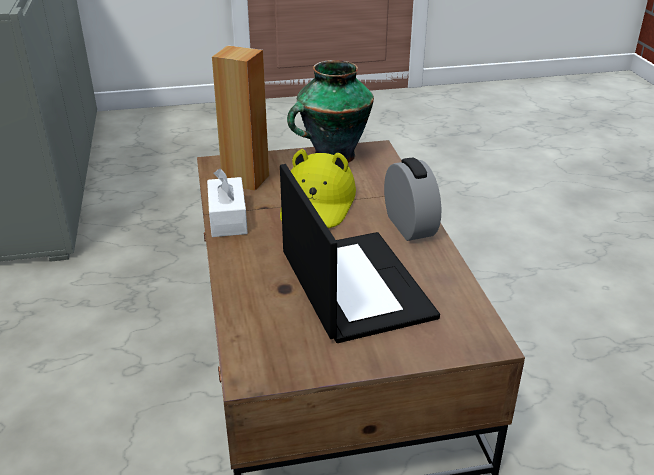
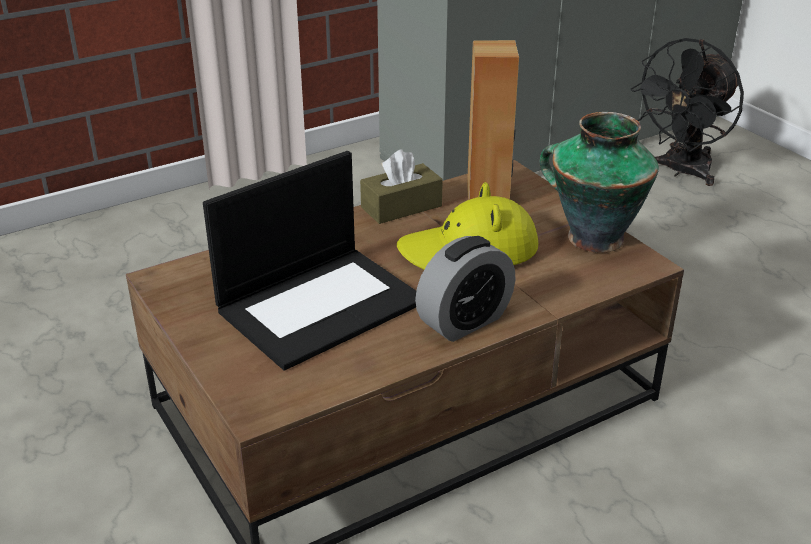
camera: 70 degrees right, 0 degrees up
white tissue box [207,169,248,237] -> brown tissue box [360,149,443,224]
none -> black fan [631,38,744,186]

